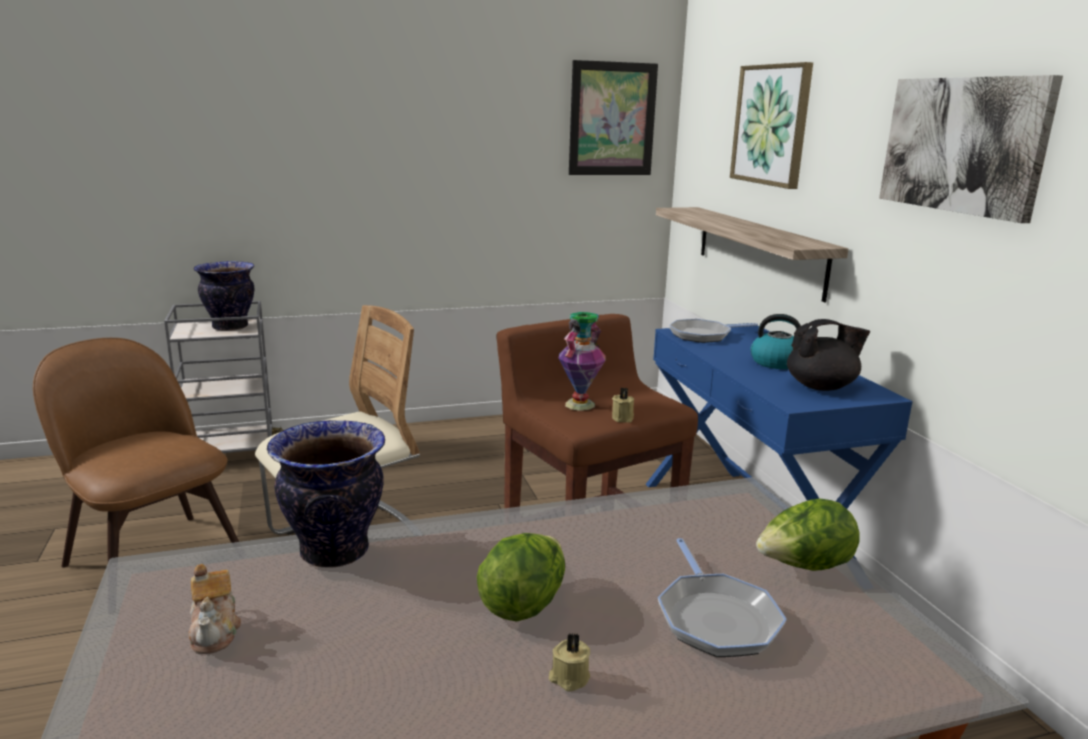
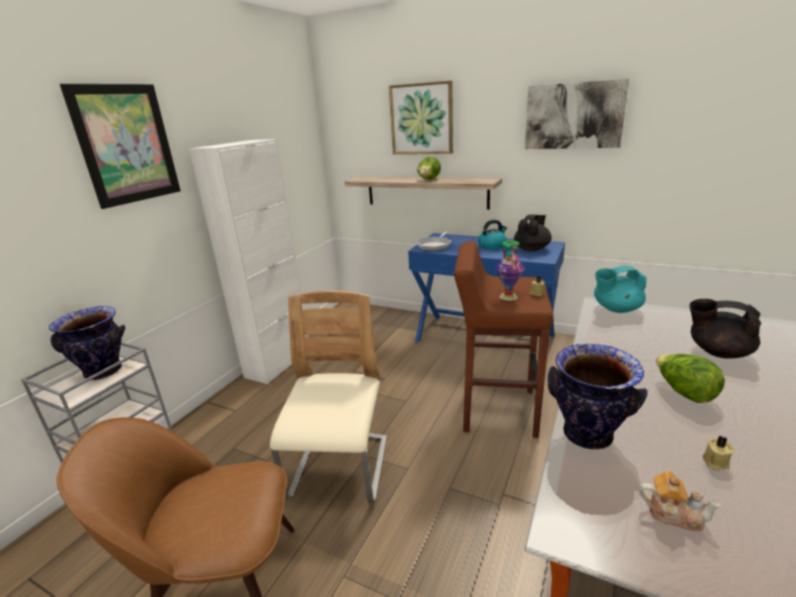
camera: 45 degrees left, 5 degrees up
beige candle [549,633,590,691] -> beige candle moved to [702,436,734,471]
picture [569,60,658,175] -> picture moved to [60,84,181,209]
frying pan [658,538,787,657] -> black teapot [689,299,762,358]
lettuce [756,499,860,571] -> lettuce moved to [417,157,441,180]
none -> white cabinet [189,139,309,384]
none -> turquoise teapot [594,266,646,313]

